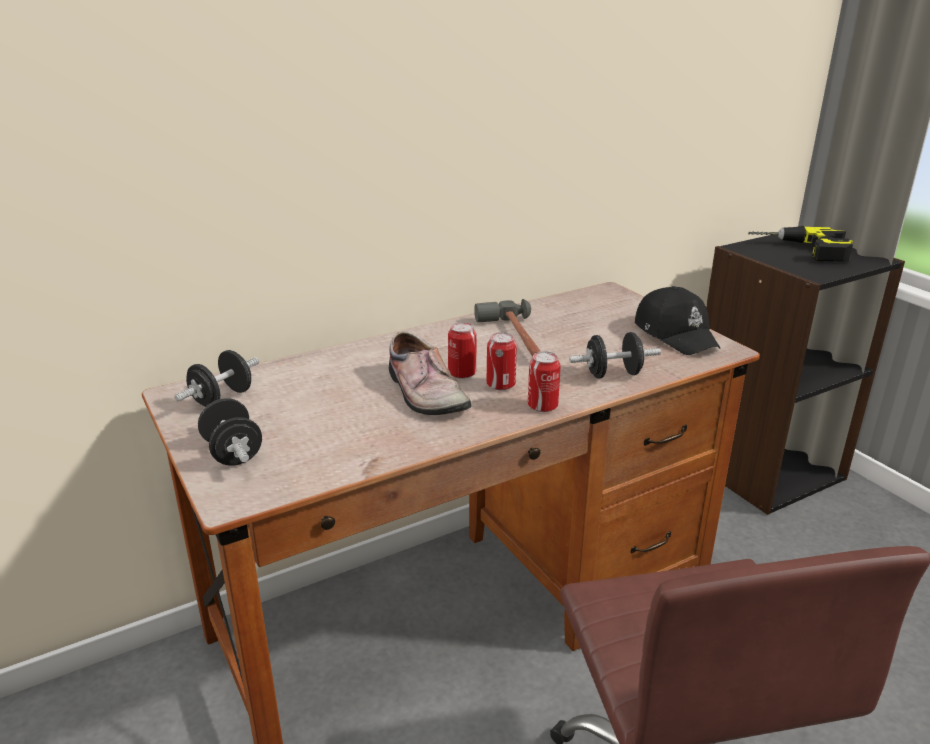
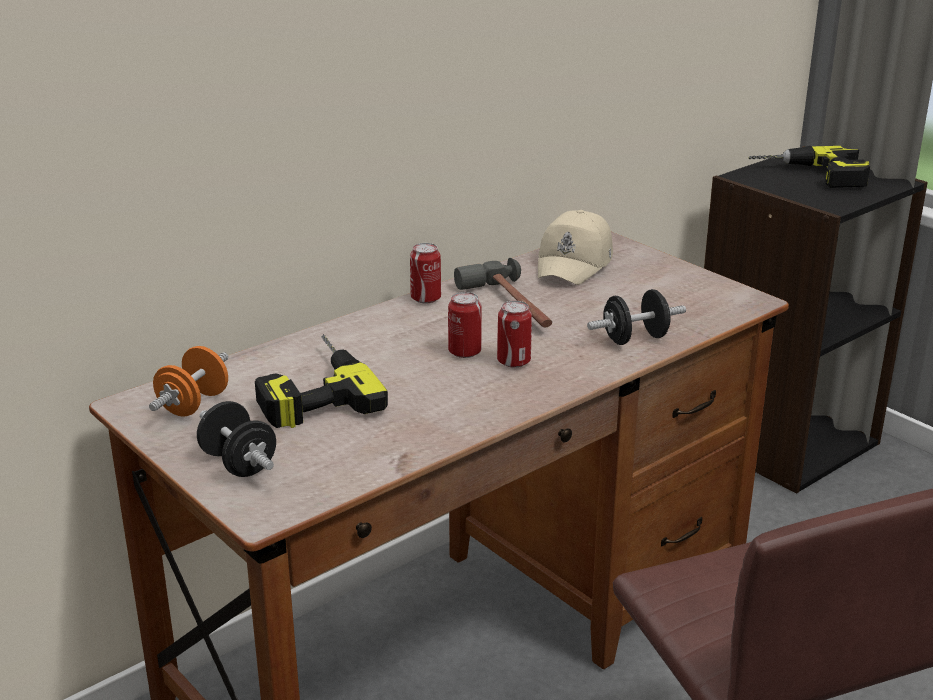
camera: 10 degrees left, 0 degrees up
black dumbbell [174,350,259,407] -> orange dumbbell [149,346,228,417]
shoe [389,332,471,415] -> none
can [528,351,561,412] -> can moved to [410,243,441,304]
black cap [635,286,721,355] -> none
none -> power drill [255,334,388,428]
none -> beige cap [538,210,613,285]

